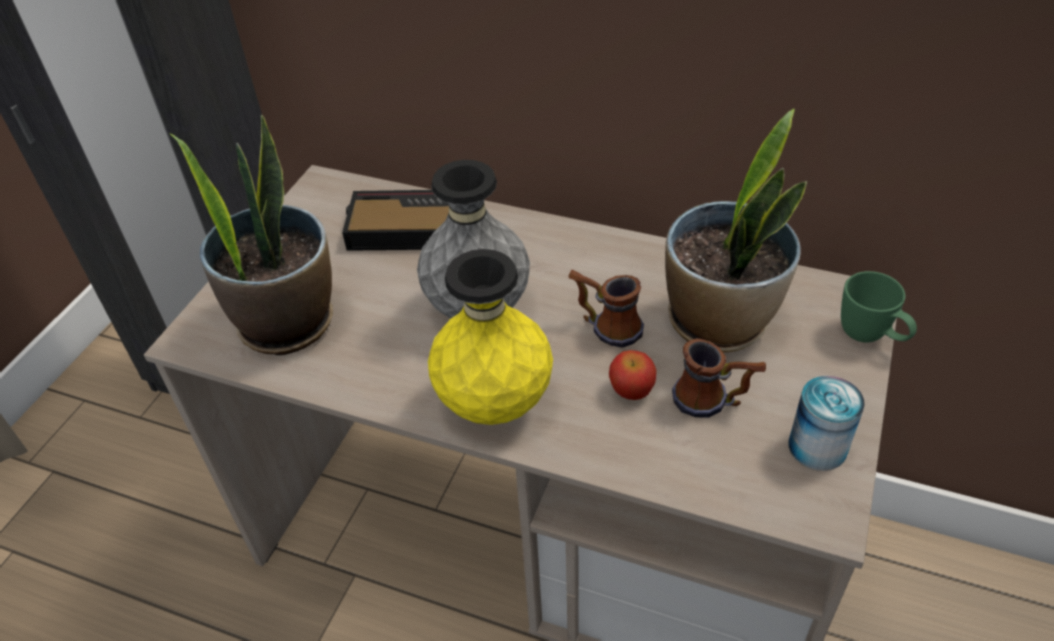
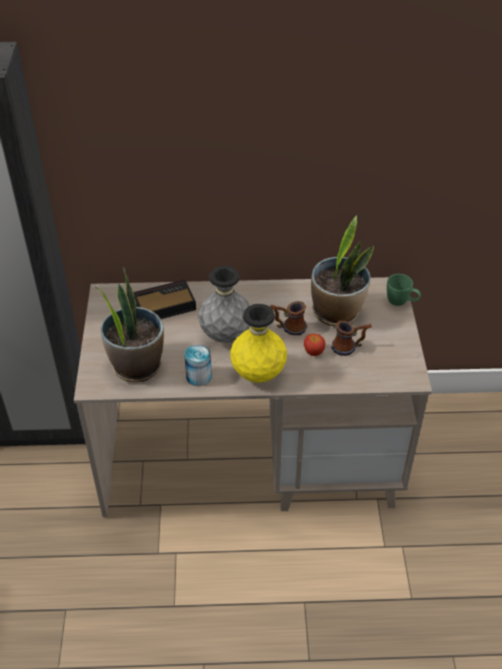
camera: 25 degrees left, 0 degrees up
can [788,376,865,471] -> can moved to [184,344,212,386]

